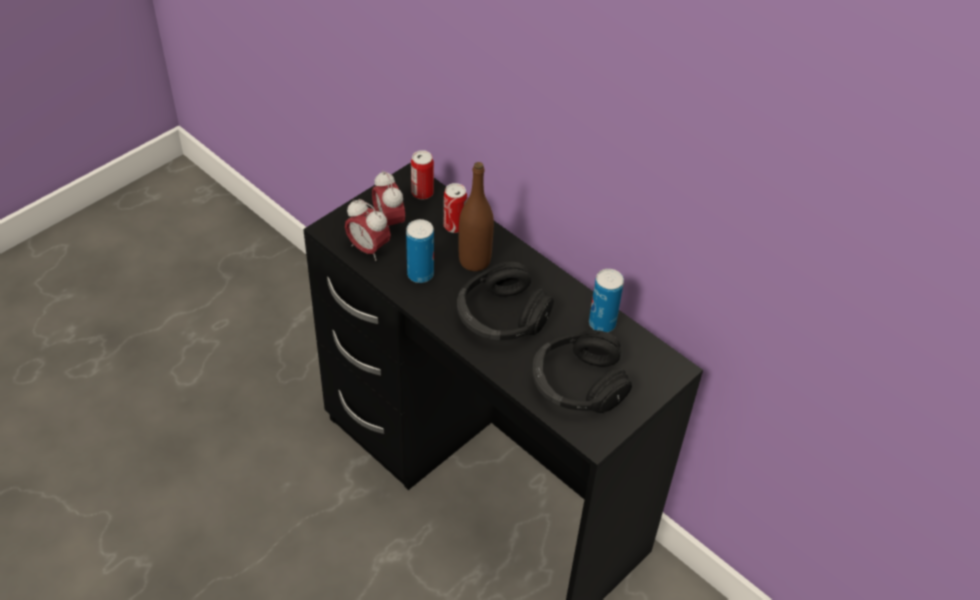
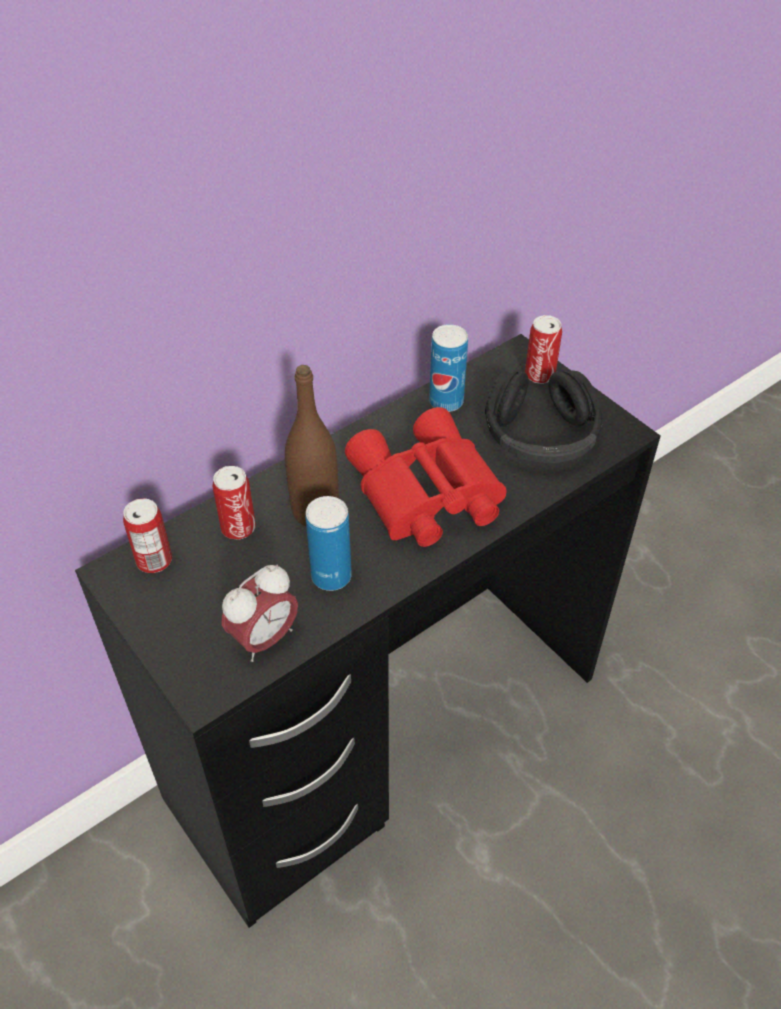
camera: 80 degrees left, 0 degrees up
alarm clock [372,170,405,227] -> none
black headphones [457,262,554,340] -> red binoculars [345,407,507,547]
none -> can [525,315,562,384]

